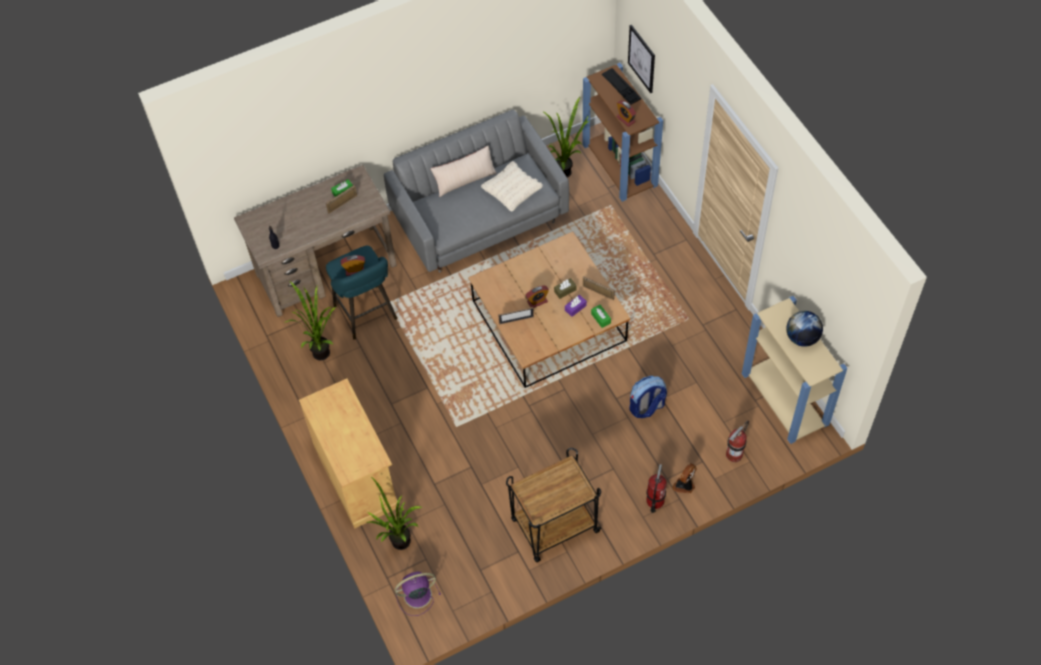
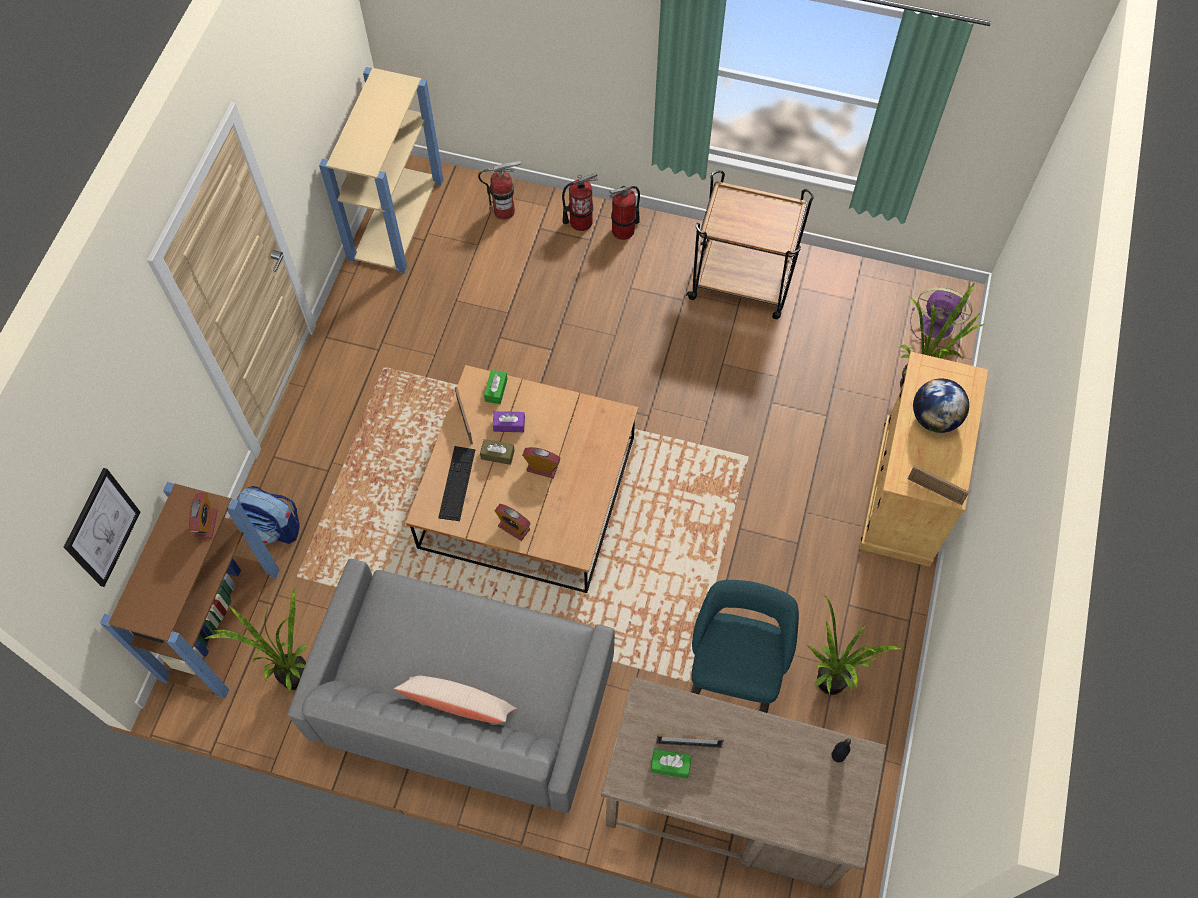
camera: 140 degrees left, 5 degrees up
alarm clock [341,255,365,276] -> alarm clock moved to [495,504,530,541]
beige pillow [481,161,543,212] -> none
picture frame [498,307,534,324] -> picture frame moved to [908,465,969,505]
keyboard [602,68,641,105] -> keyboard moved to [438,446,475,521]
backpack [629,376,667,418] -> backpack moved to [237,486,300,544]
fan [672,463,697,494] -> fire extinguisher [562,173,598,231]
globe [786,311,823,347] -> globe moved to [913,378,969,433]

